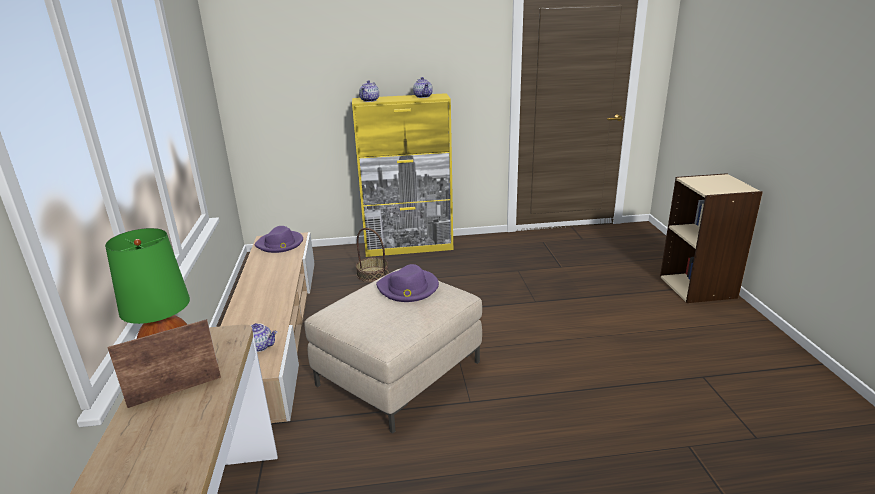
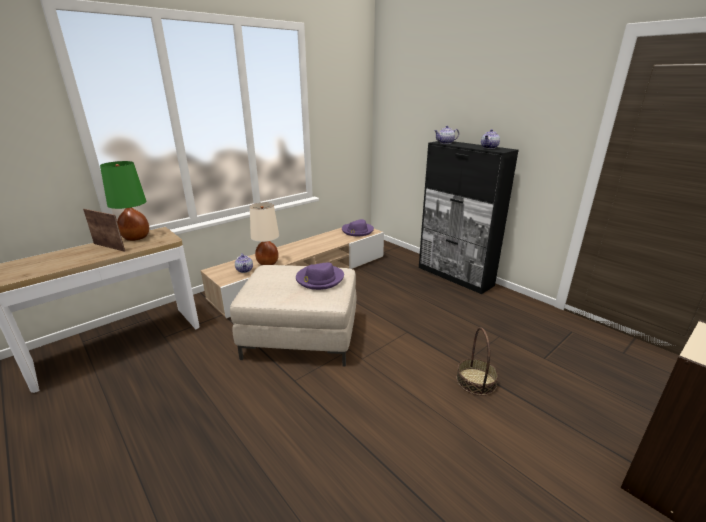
camera: 55 degrees right, 0 degrees up
yellow cabinet [352,93,453,257] -> black cabinet [419,141,519,294]
basket [356,228,389,282] -> basket moved to [456,327,499,396]
none -> beige table lamp [250,203,279,265]

